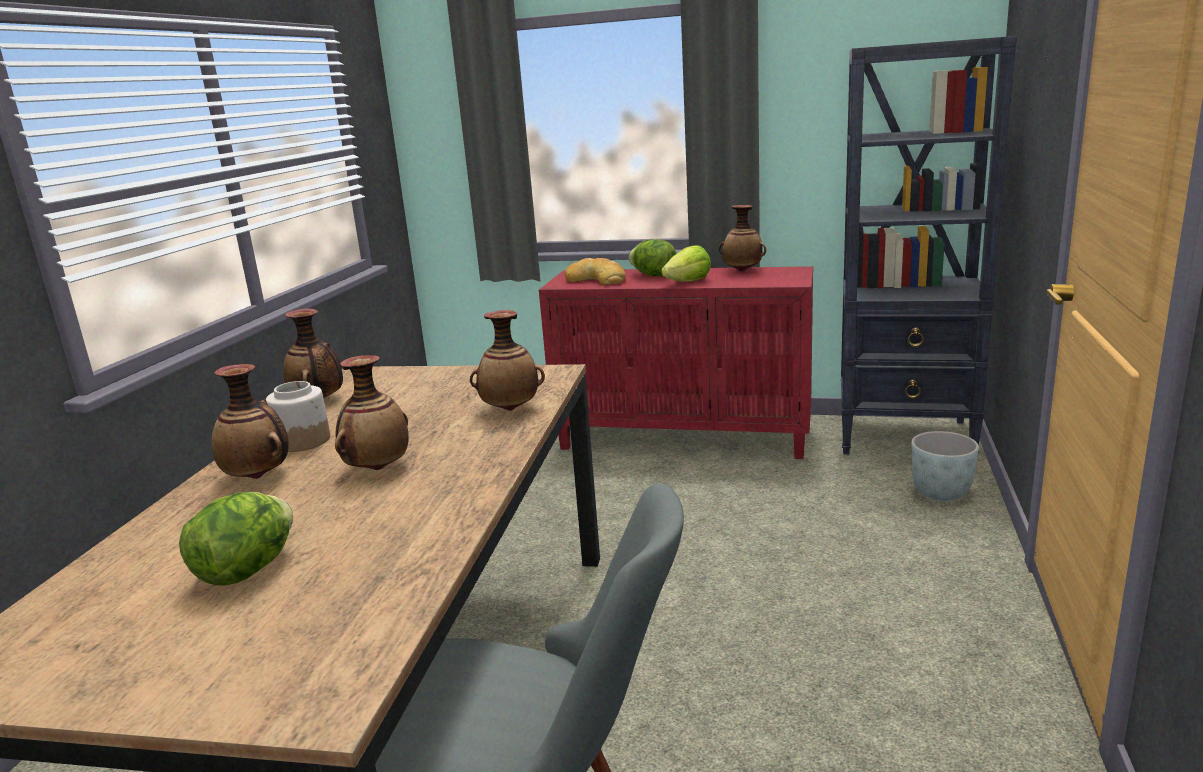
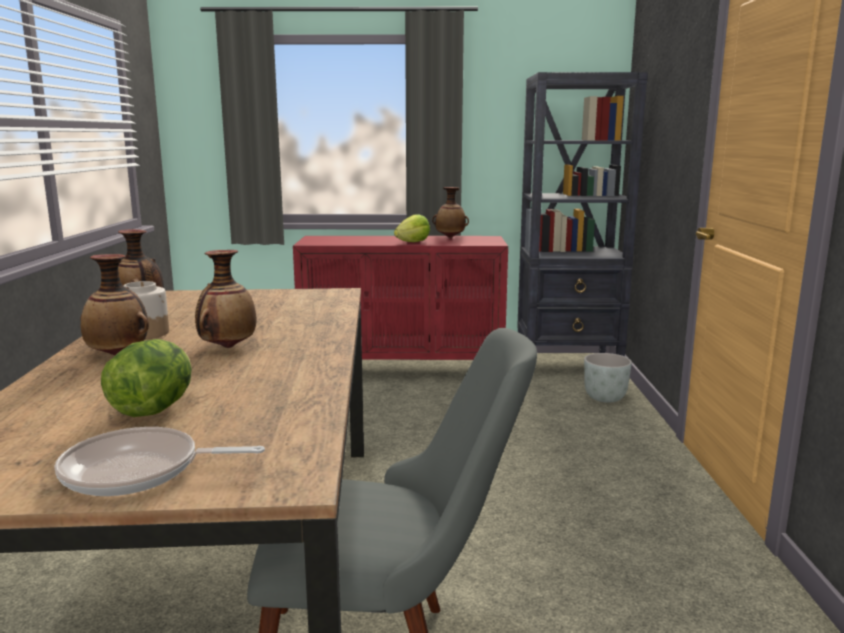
camera: 15 degrees left, 5 degrees down
vase [470,310,545,411] -> none
bread [565,258,626,285] -> none
lettuce [629,239,676,276] -> none
none -> frying pan [54,427,265,496]

